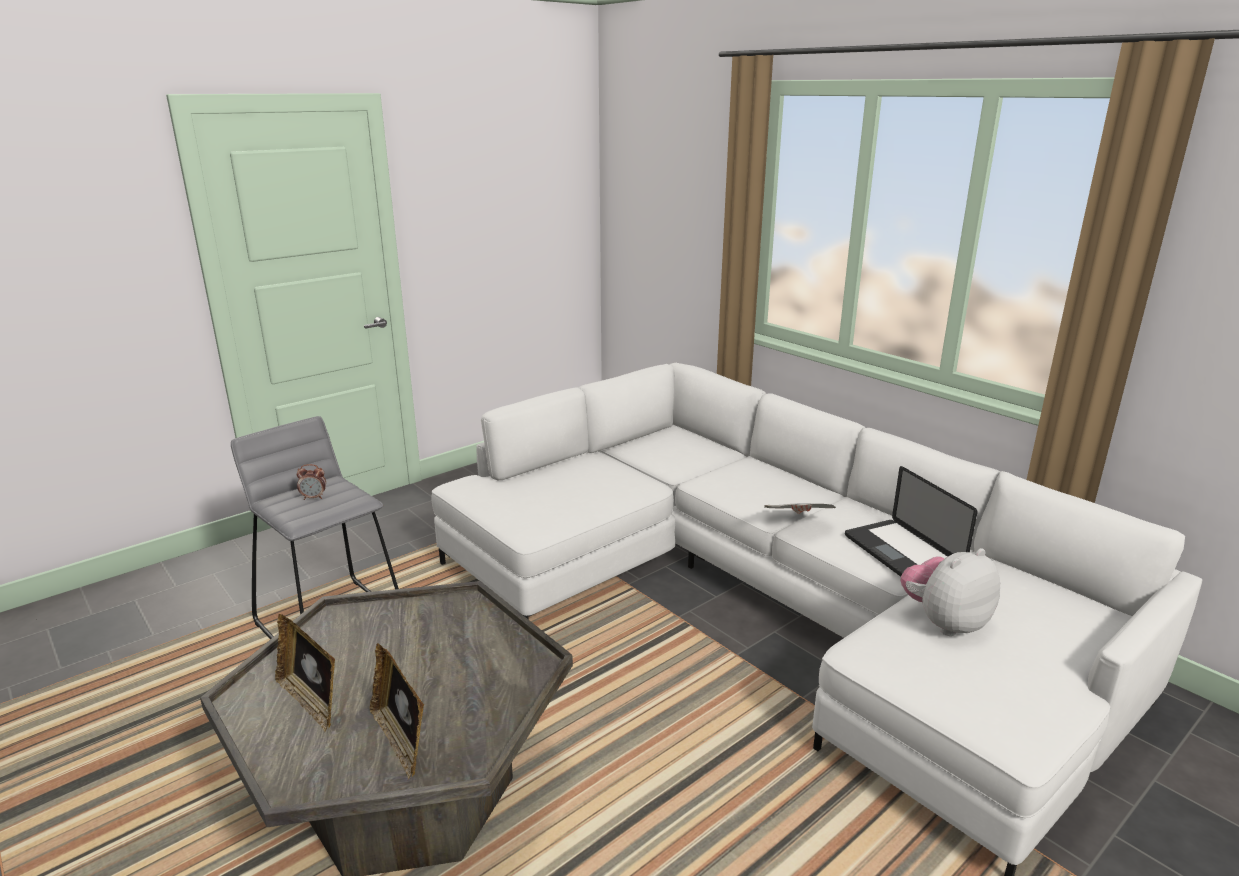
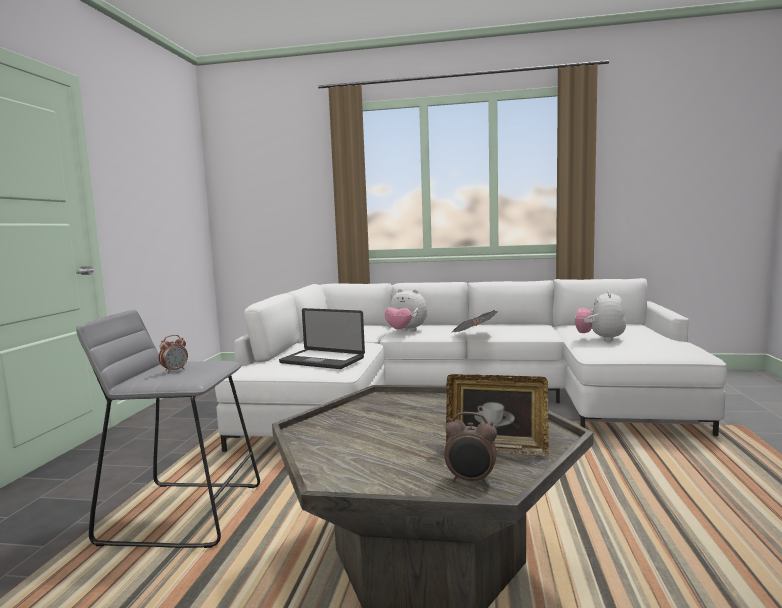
camera: 40 degrees left, 15 degrees down
picture frame [275,614,335,733] -> none
laptop [845,466,978,577] -> laptop moved to [279,308,365,369]
none -> plush toy [384,289,427,331]
none -> alarm clock [444,412,497,485]

